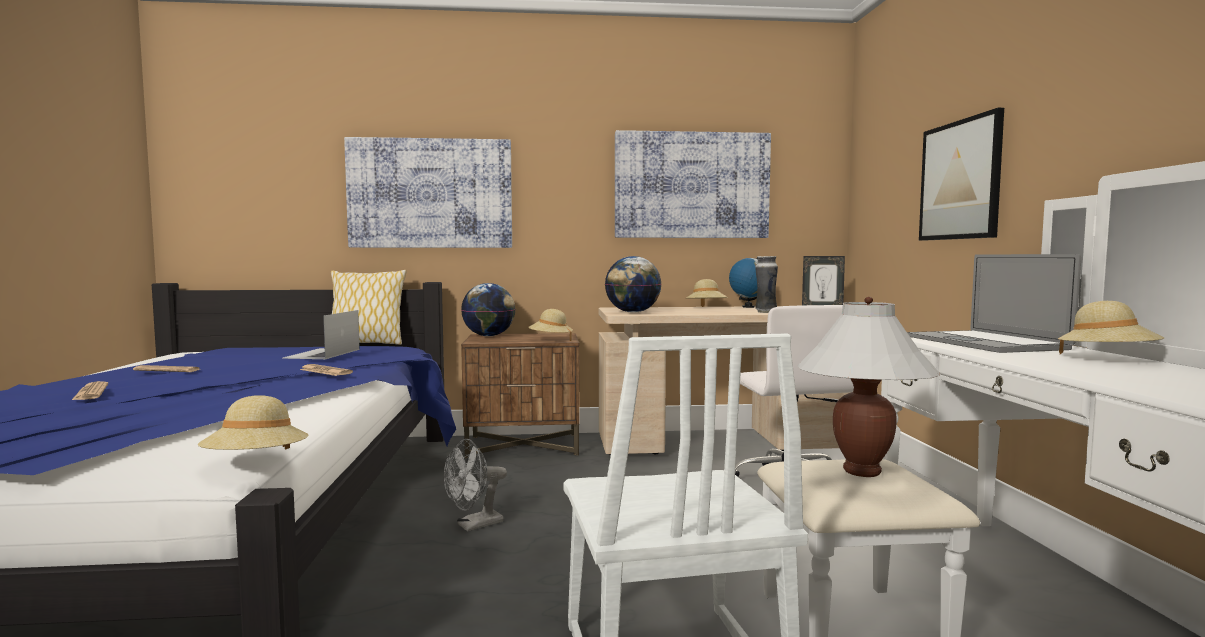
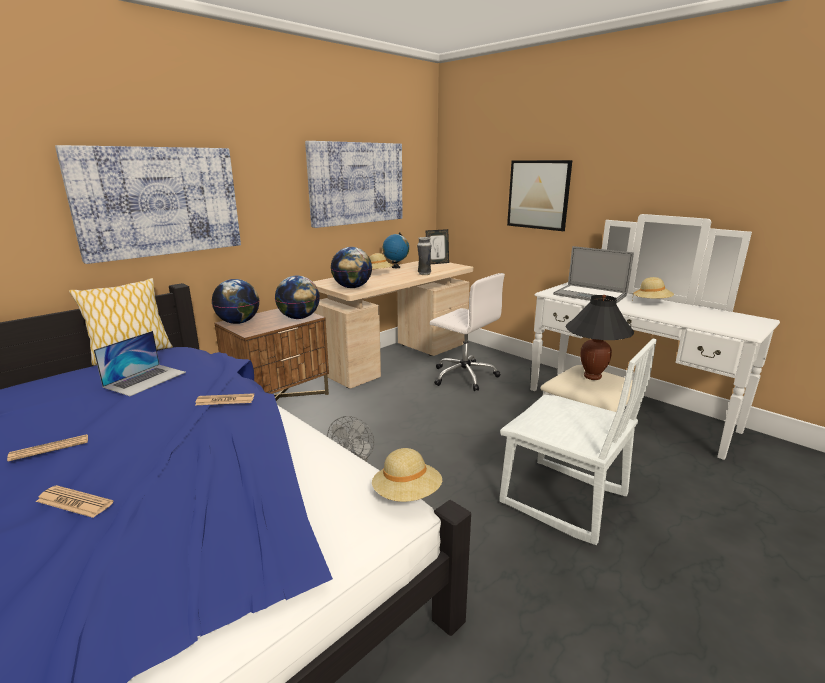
camera: 40 degrees left, 15 degrees up
laptop [282,310,360,359] -> laptop turned 120 degrees counterclockwise [94,331,186,396]
beige hat [528,309,573,341] -> globe [275,275,320,319]
white table lamp [797,297,940,477] -> black table lamp [565,295,634,380]

